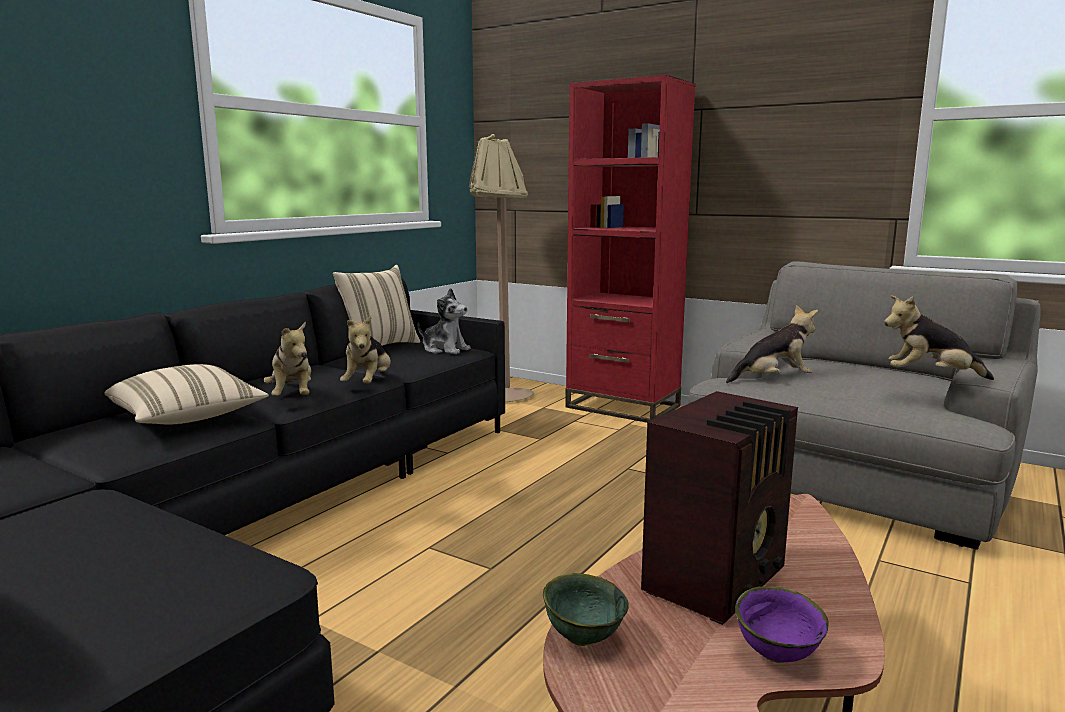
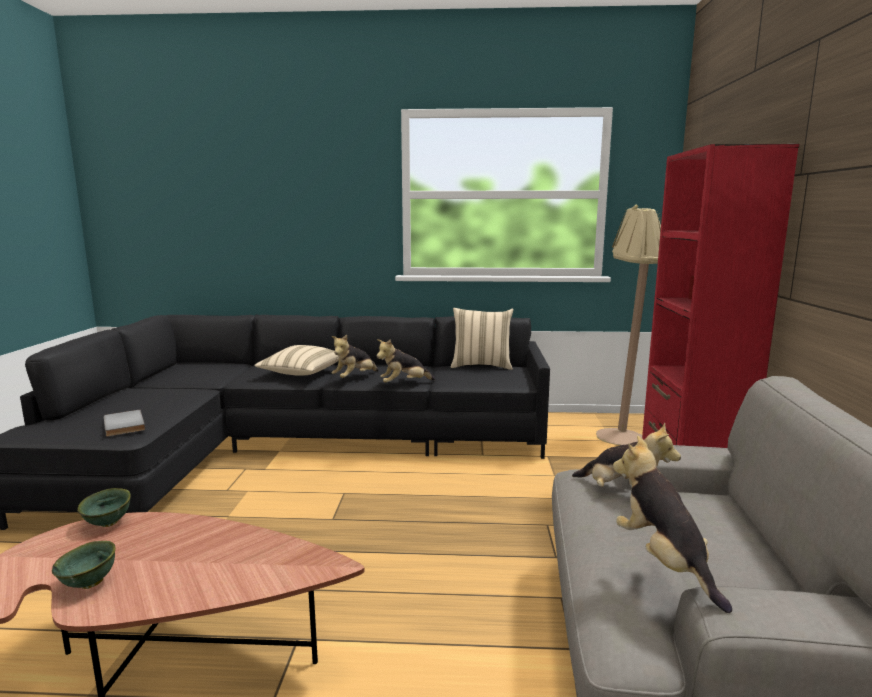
camera: 60 degrees right, 0 degrees up
plush toy [418,288,471,354] -> none
radio [641,391,798,625] -> none
purple bowl [735,586,829,663] -> green bowl [52,541,116,589]
none -> grey book [104,410,145,436]

